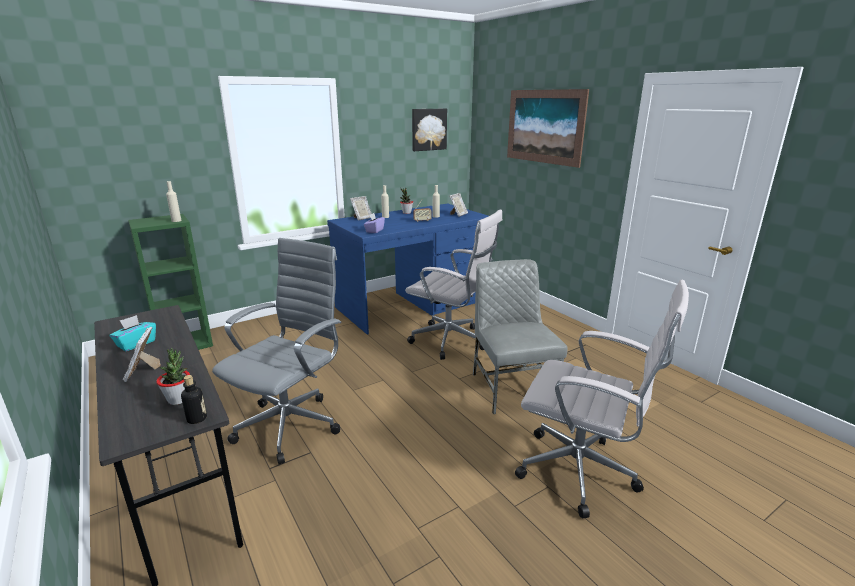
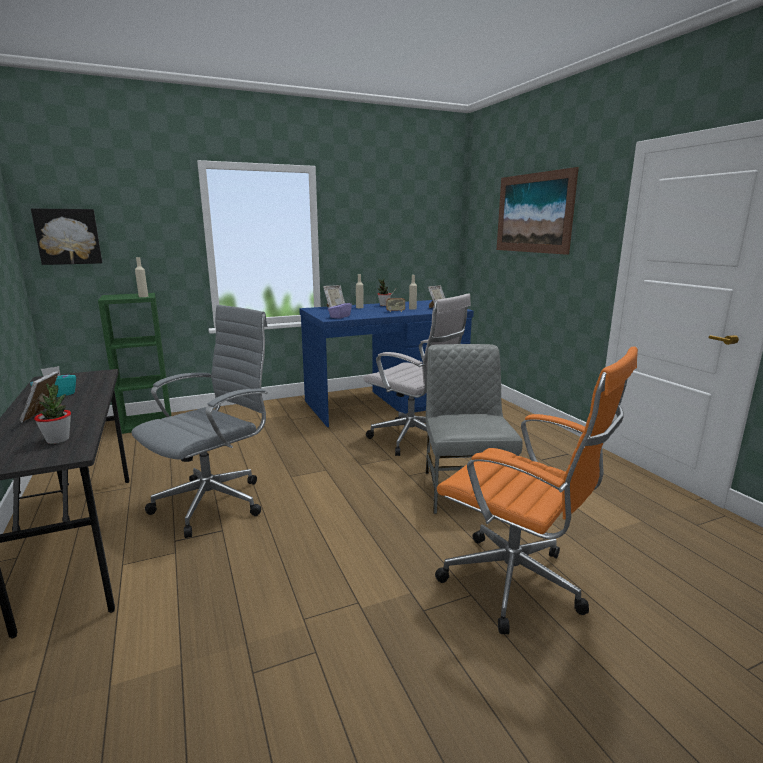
camera: 10 degrees right, 5 degrees down
bottle [181,375,207,424] -> none
picture [412,109,447,151] -> picture moved to [31,208,102,265]
white office chair [515,280,689,518] -> orange office chair [435,346,638,634]

